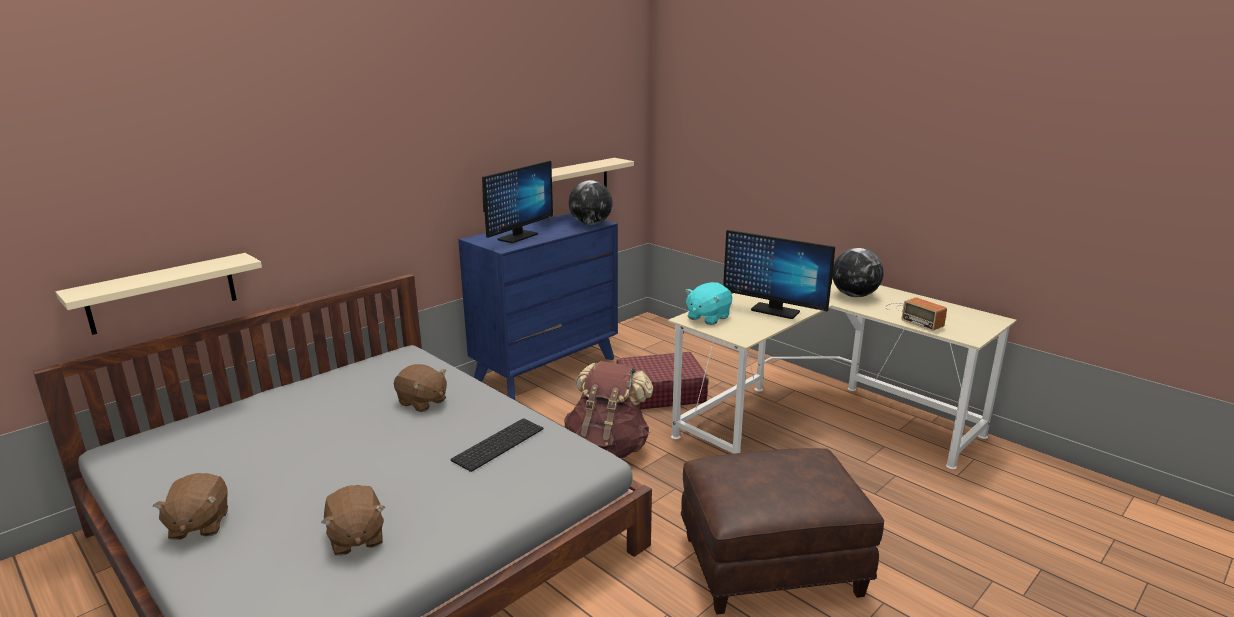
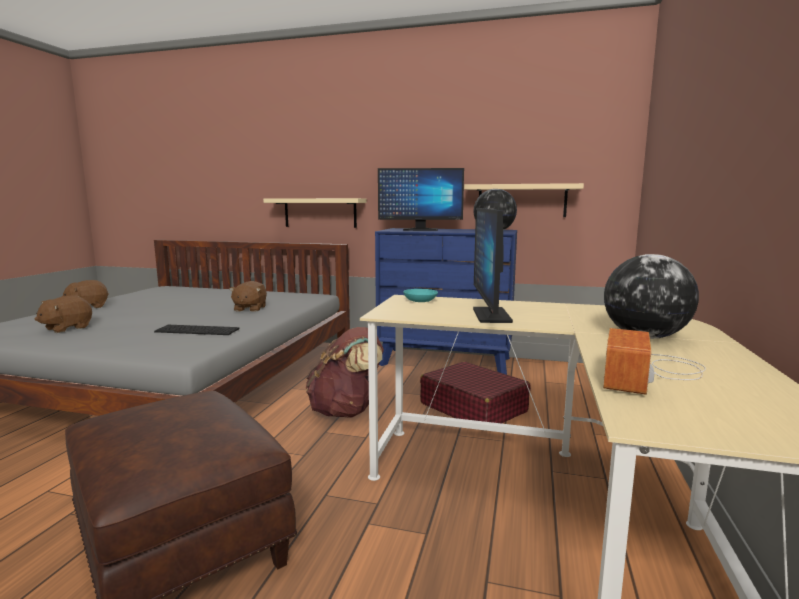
camera: 60 degrees right, 10 degrees down
beige shelf [55,253,262,335] -> beige shelf moved to [263,198,366,228]
turquoise plush toy [685,282,732,325] -> turquoise bowl [403,289,438,302]

